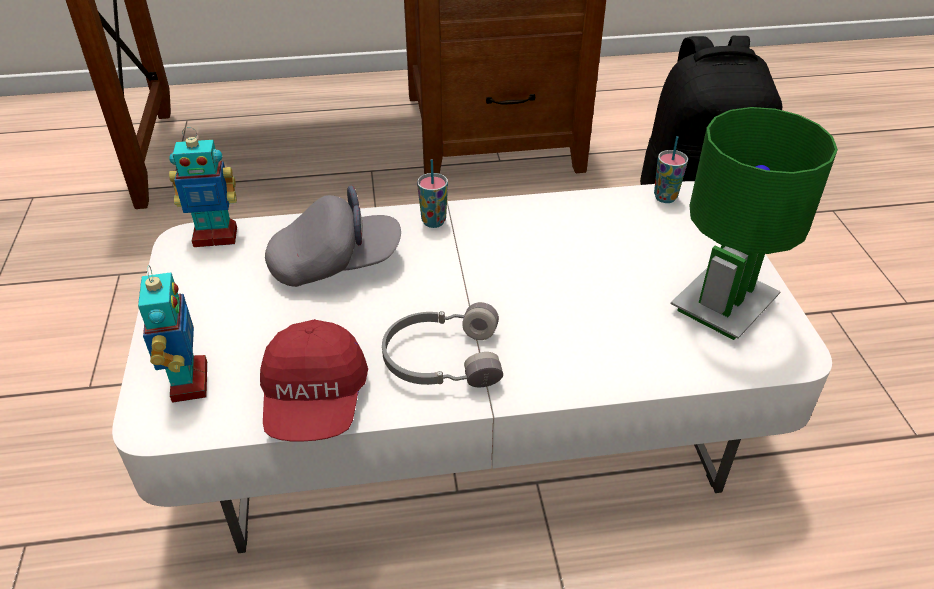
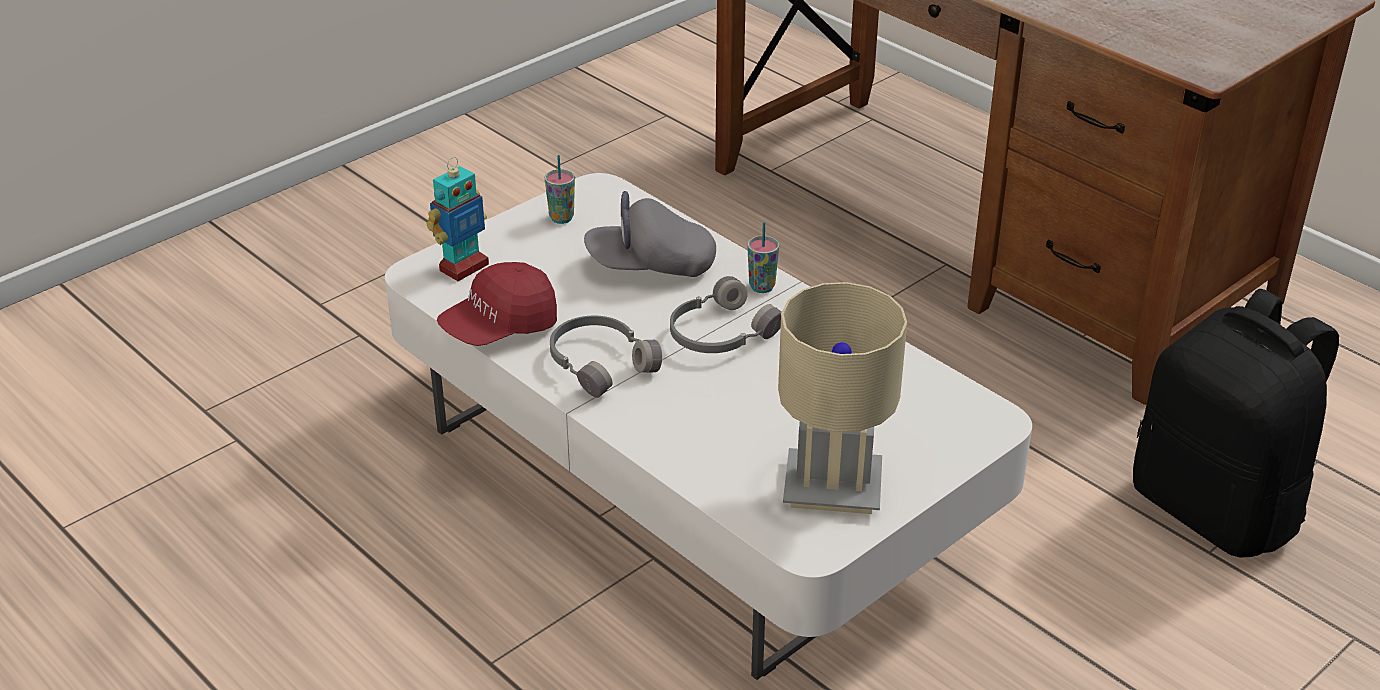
camera: 55 degrees right, 5 degrees down
toy robot [169,127,237,247] -> none
grey cap [265,186,401,287] -> grey cap turned 135 degrees clockwise [584,191,716,277]
cup [654,136,688,203] -> cup moved to [545,155,575,224]
green table lamp [671,107,838,340] -> beige table lamp [778,282,907,514]
none -> grey headphones [670,276,782,353]

